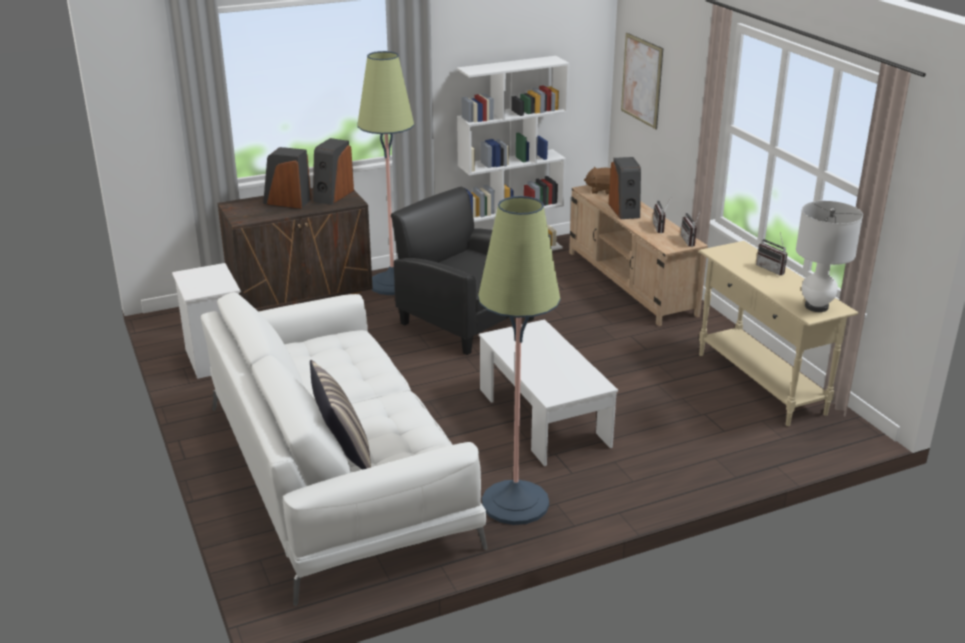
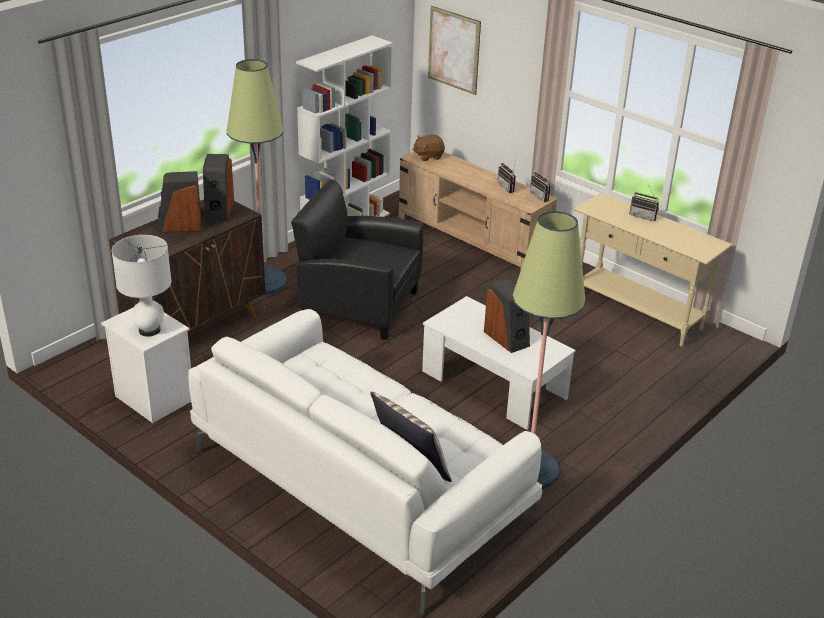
camera: 25 degrees left, 5 degrees up
speaker [609,157,641,219] -> speaker moved to [484,278,530,353]
white table lamp [796,201,863,312] -> white table lamp moved to [111,235,171,337]

